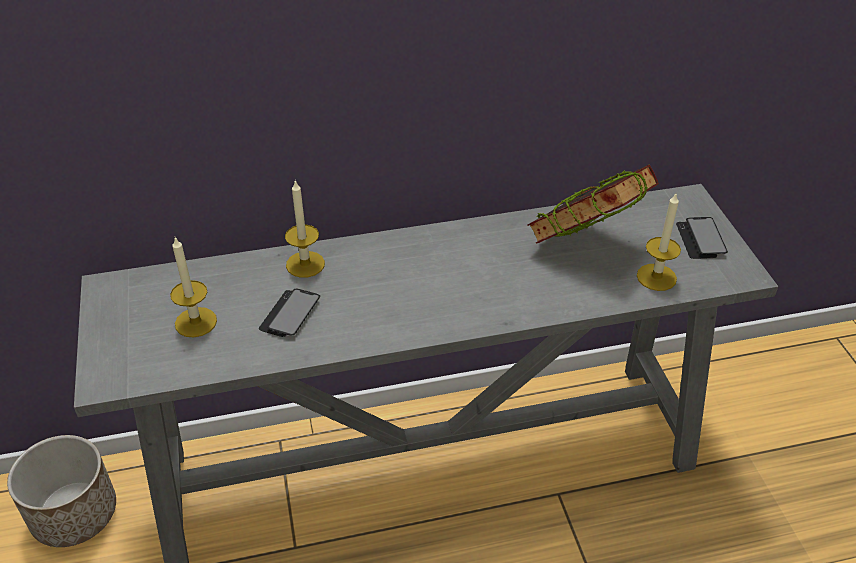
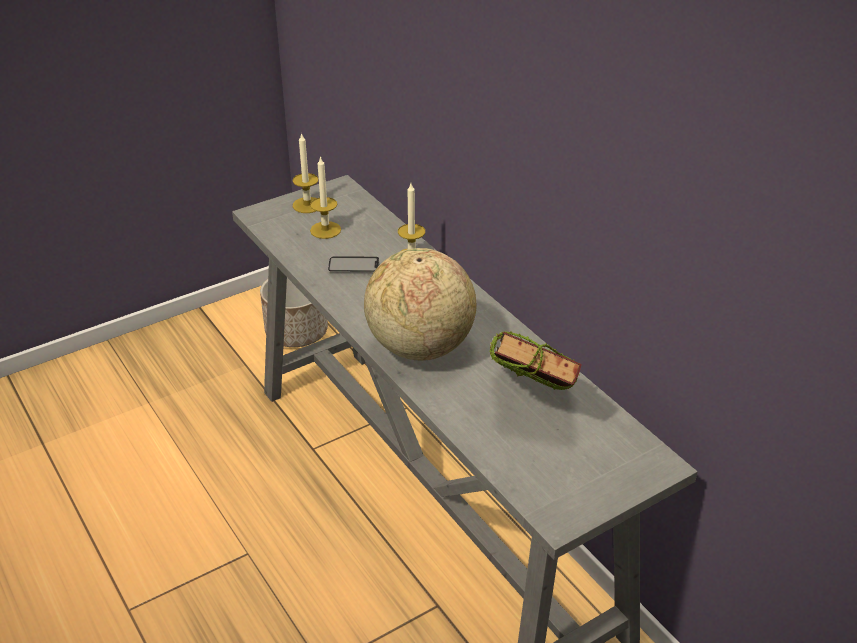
camera: 70 degrees right, 5 degrees down
candle [637,192,681,291] -> candle moved to [293,132,318,213]
phone [676,217,728,259] -> none
none -> globe [364,248,477,360]

